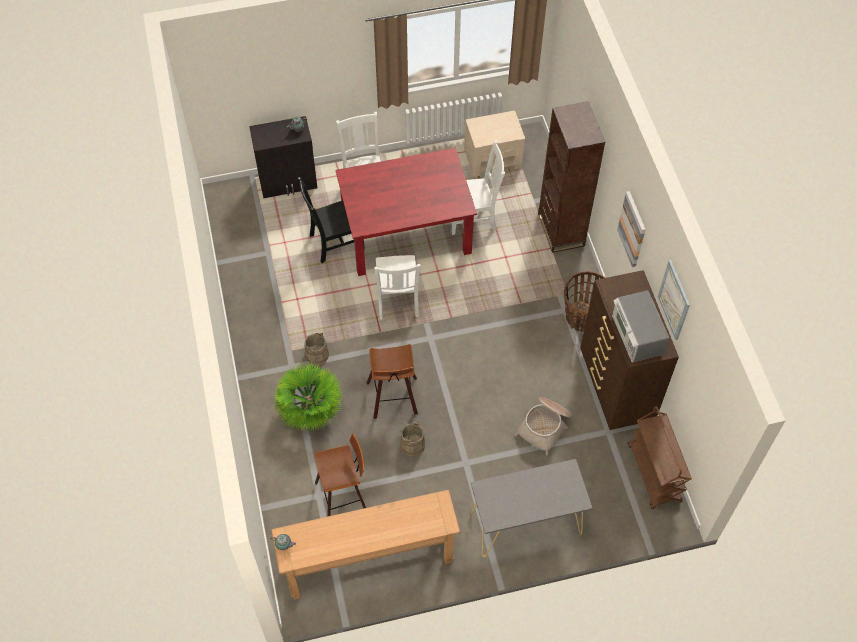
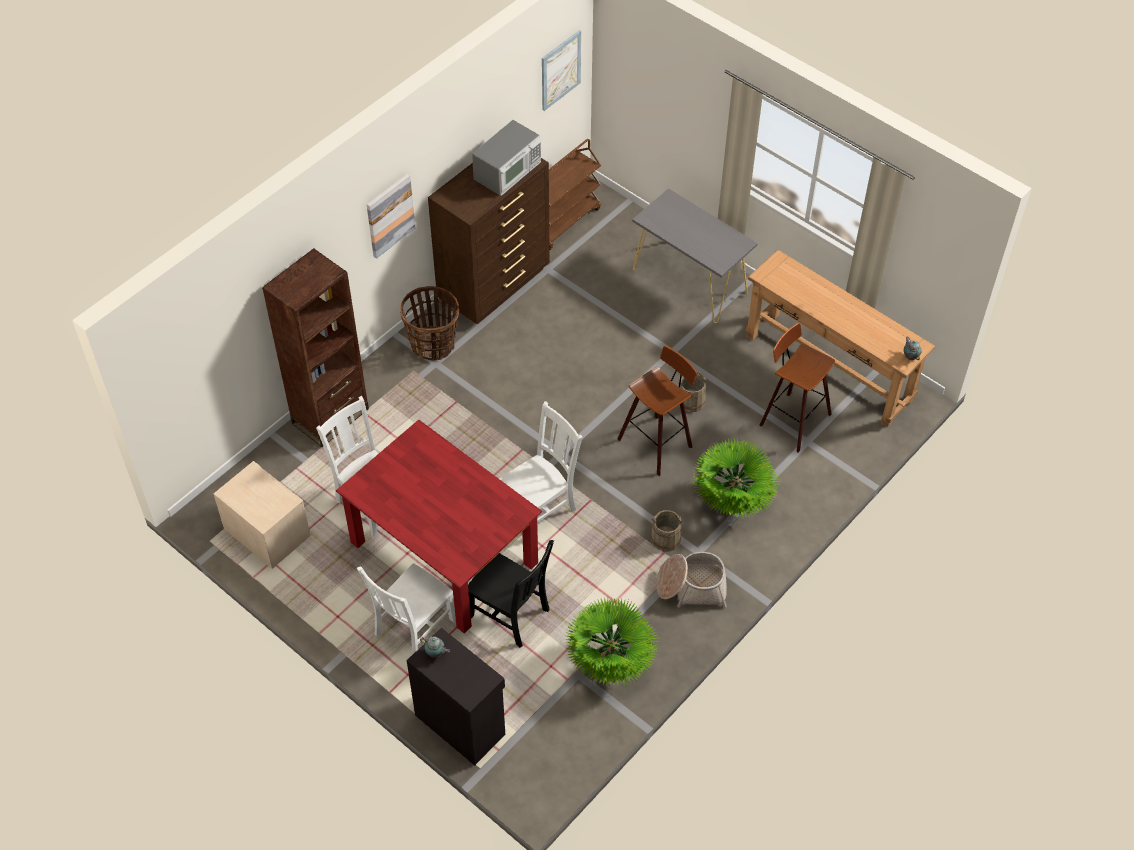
camera: 125 degrees left, 5 degrees down
basket [515,397,572,456] -> basket moved to [656,552,727,608]
picture [658,260,690,340] -> picture moved to [542,30,581,111]
none -> potted plant [565,597,659,686]

